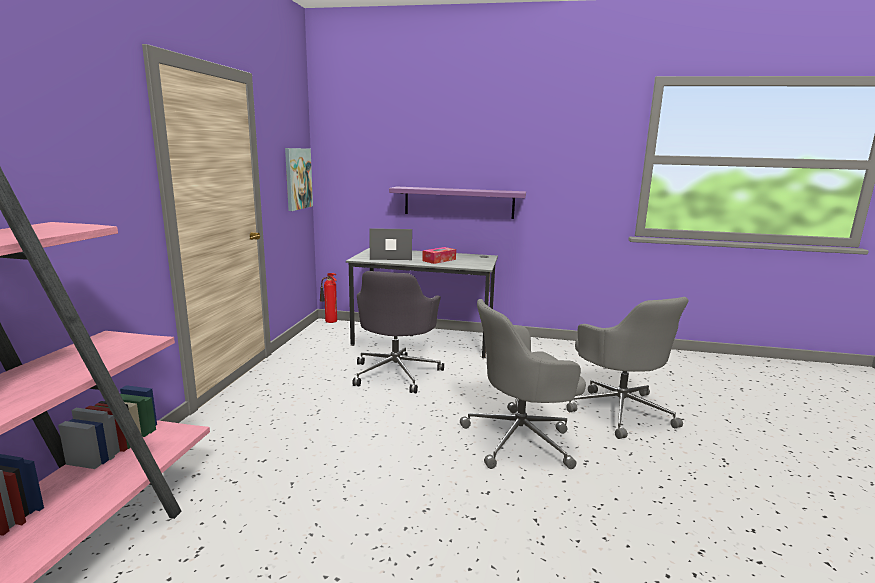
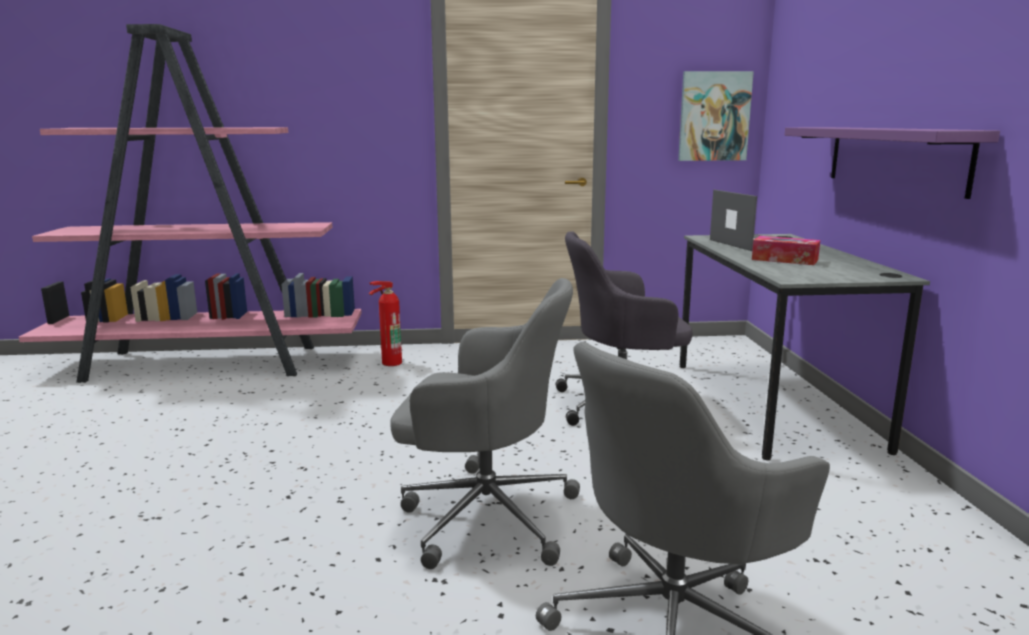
camera: 75 degrees right, 0 degrees up
fire extinguisher [320,273,337,323] -> fire extinguisher moved to [369,281,402,366]
grey office chair [460,299,586,469] -> grey office chair turned 135 degrees clockwise [390,278,580,569]

